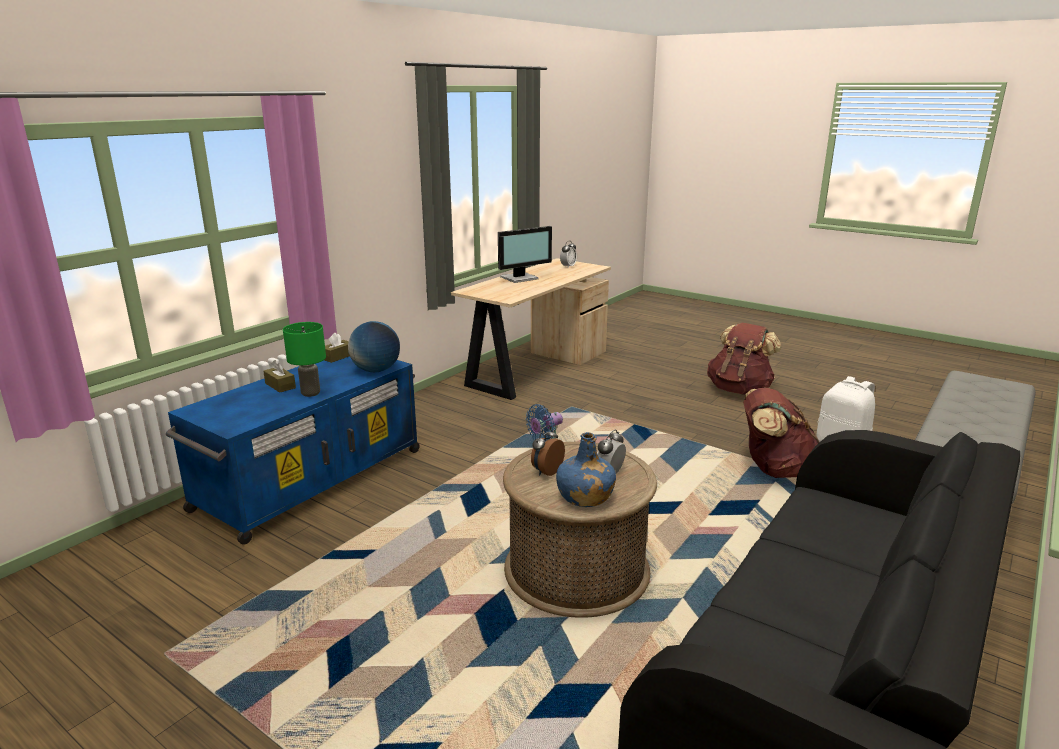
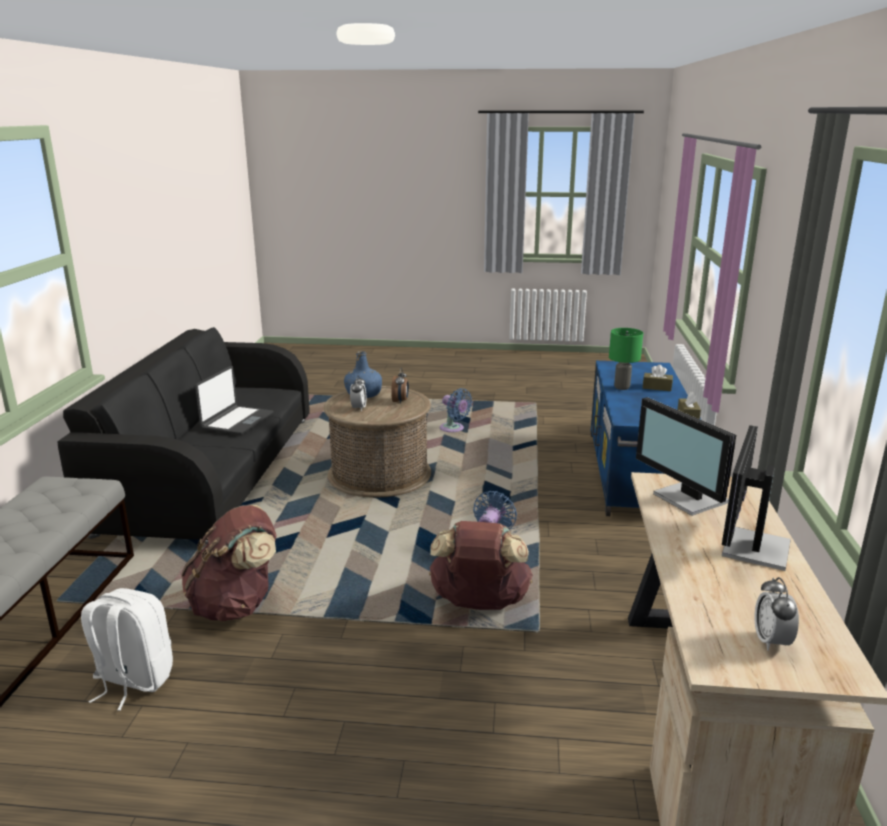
camera: 150 degrees right, 0 degrees up
globe [348,321,400,372] -> none
brown backpack [707,323,782,395] -> brown backpack moved to [429,521,533,610]
none -> laptop [195,366,274,434]
none -> blue fan [440,388,473,432]
none -> monitor [636,397,736,516]

